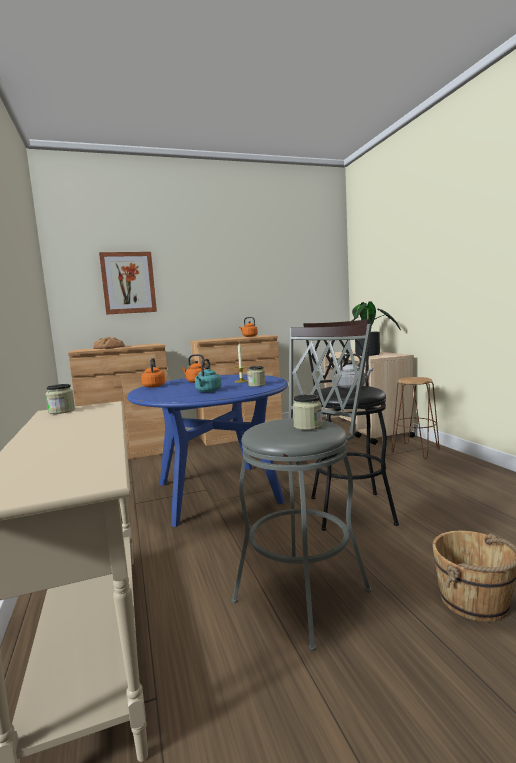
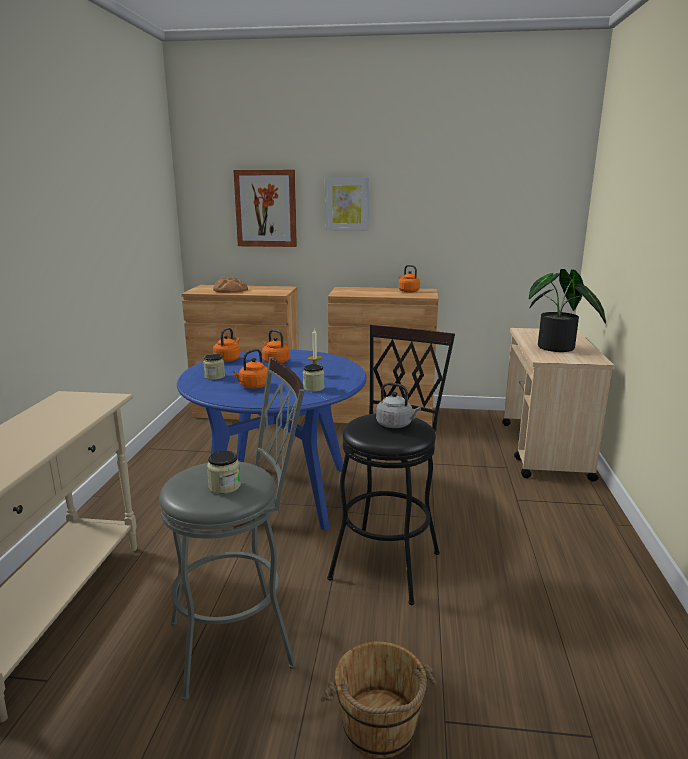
camera: 25 degrees right, 10 degrees up
jar [46,384,75,414] -> jar moved to [203,354,225,380]
turquoise kettle [195,359,221,392] -> orange kettle [233,349,268,389]
brown stool [391,377,440,459] -> none
none -> picture [325,178,369,231]

